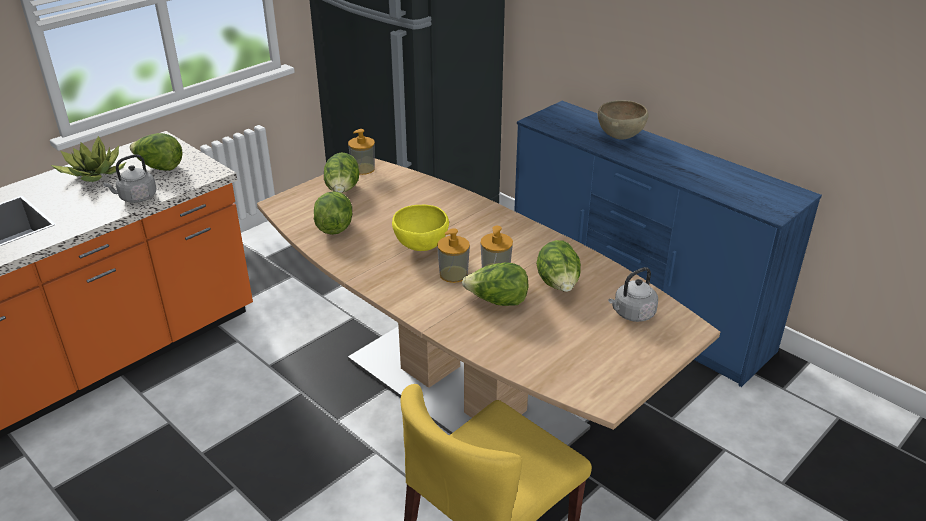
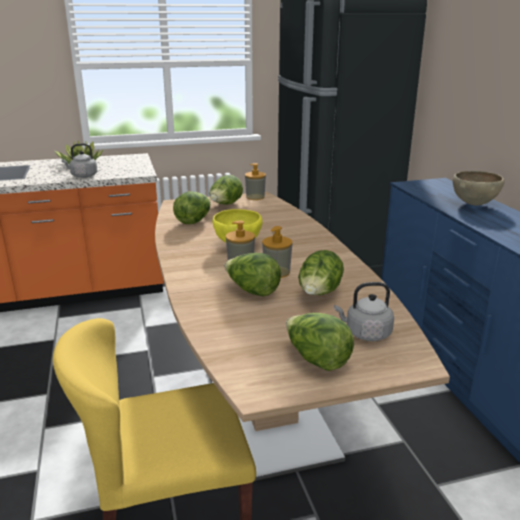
camera: 30 degrees right, 10 degrees down
lettuce [130,133,182,171] -> lettuce moved to [286,313,354,371]

